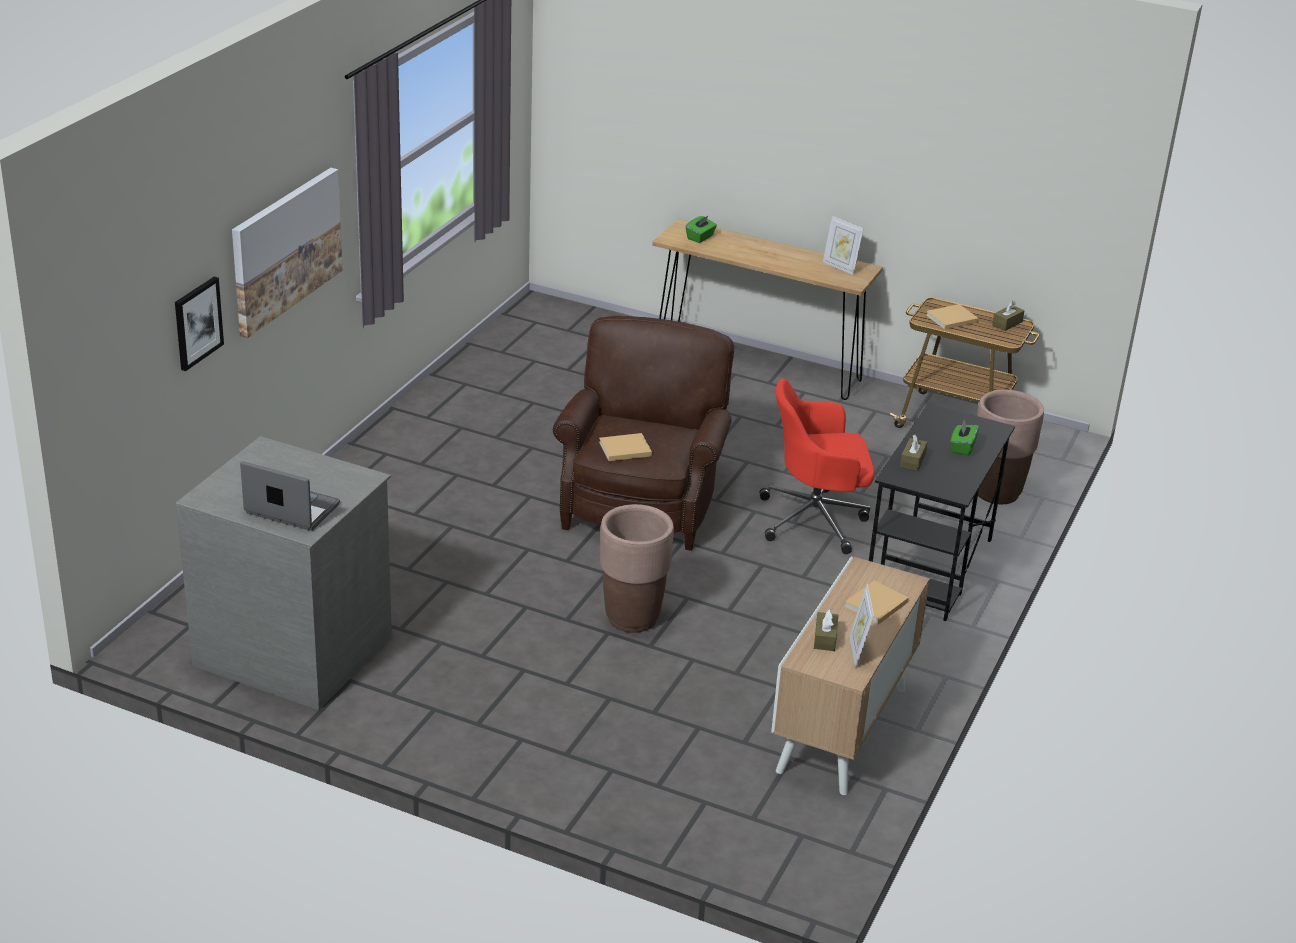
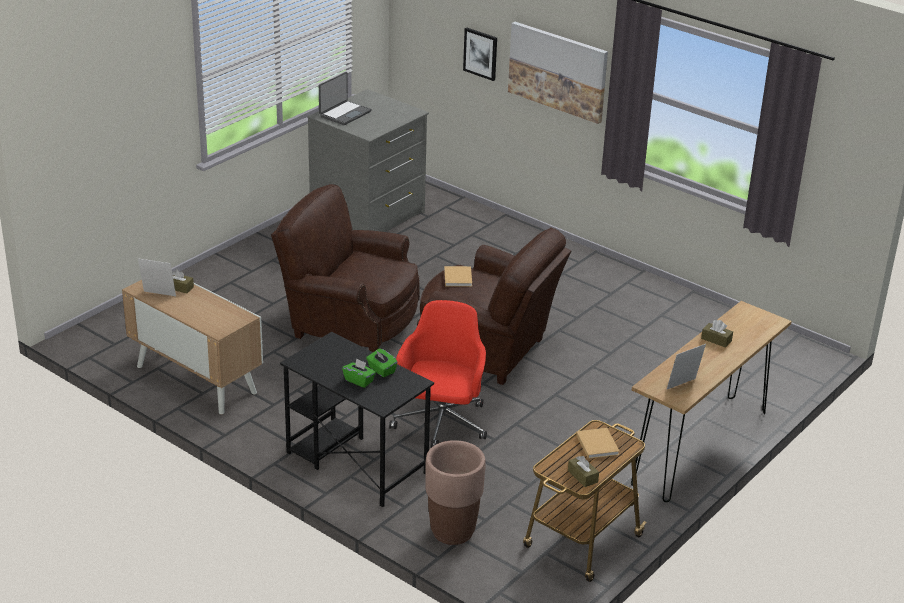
camera: 105 degrees right, 0 degrees up
brown planter [600,504,674,633] -> brown armchair [271,184,420,352]
green tissue box [686,215,717,243] -> green tissue box moved to [366,348,398,377]
beige book [844,581,909,624] -> none
brown tissue box [900,435,928,471] -> brown tissue box moved to [701,320,733,348]

